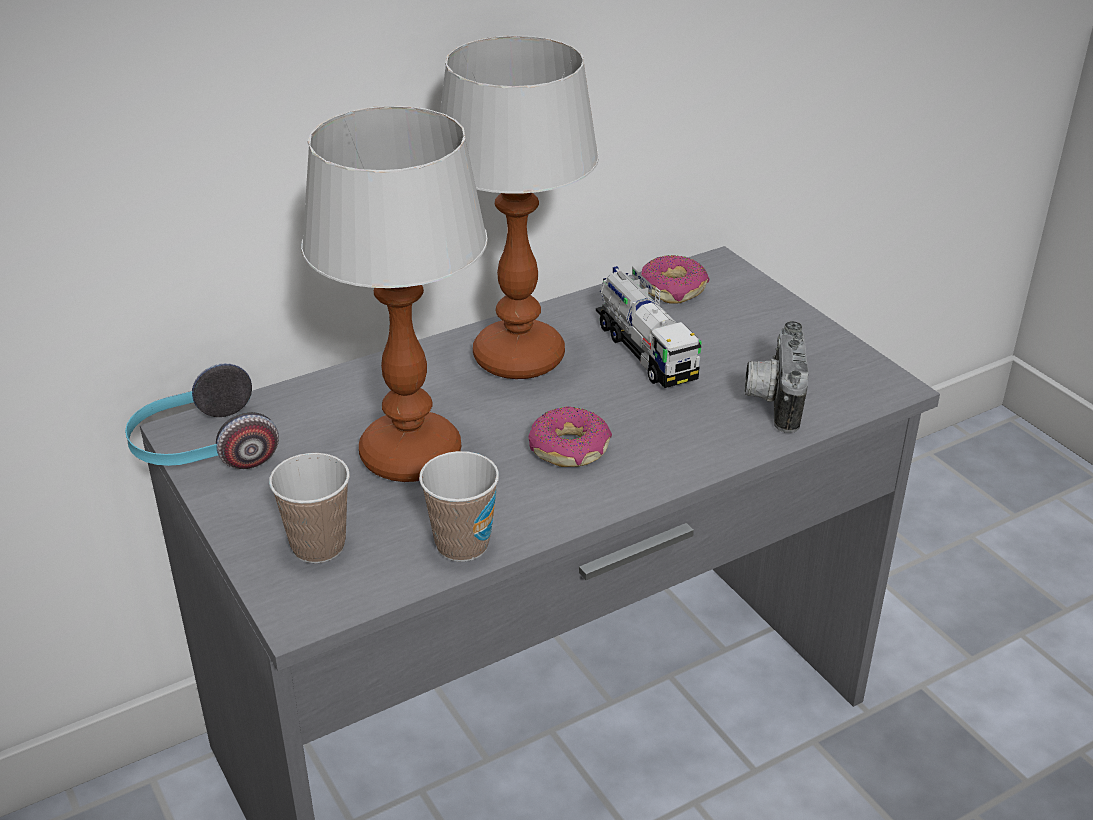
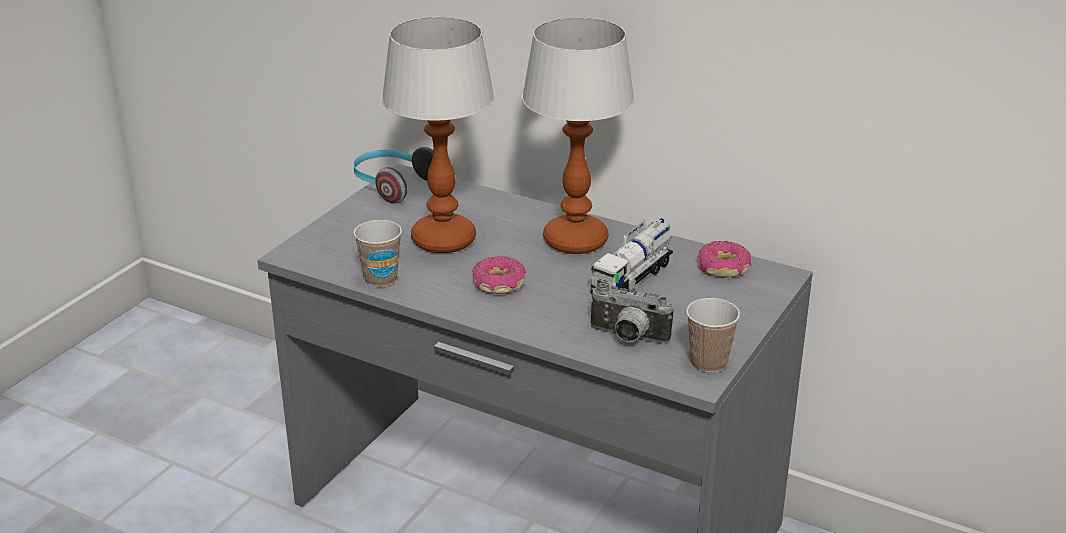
camera: 60 degrees right, 5 degrees down
cup [269,453,350,563] -> cup moved to [686,298,740,373]
camera [745,321,809,433] -> camera turned 135 degrees counterclockwise [589,282,674,344]

